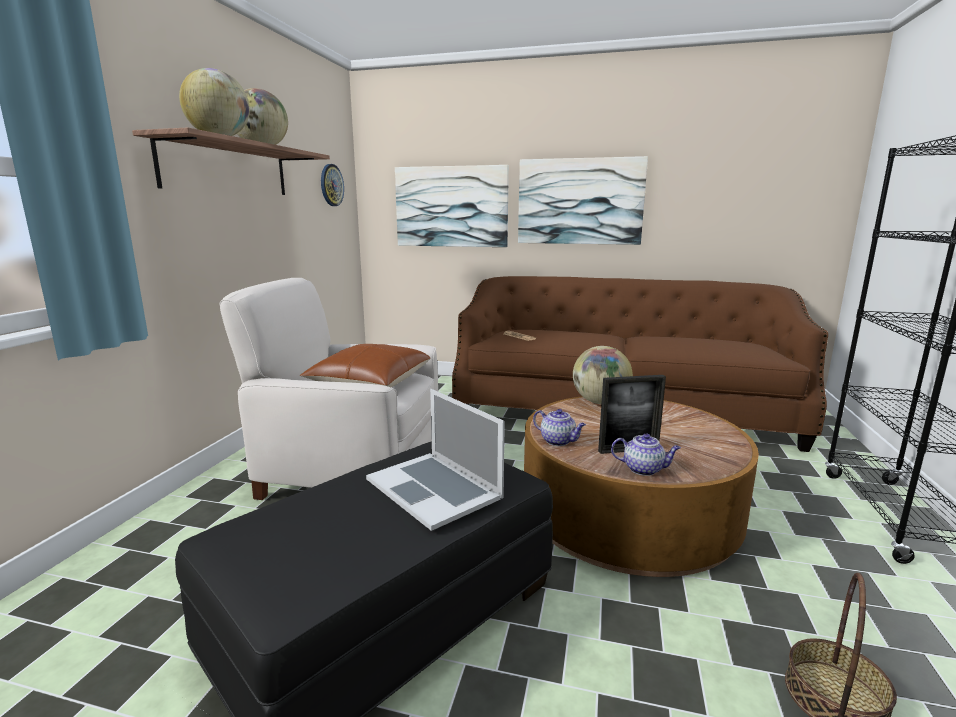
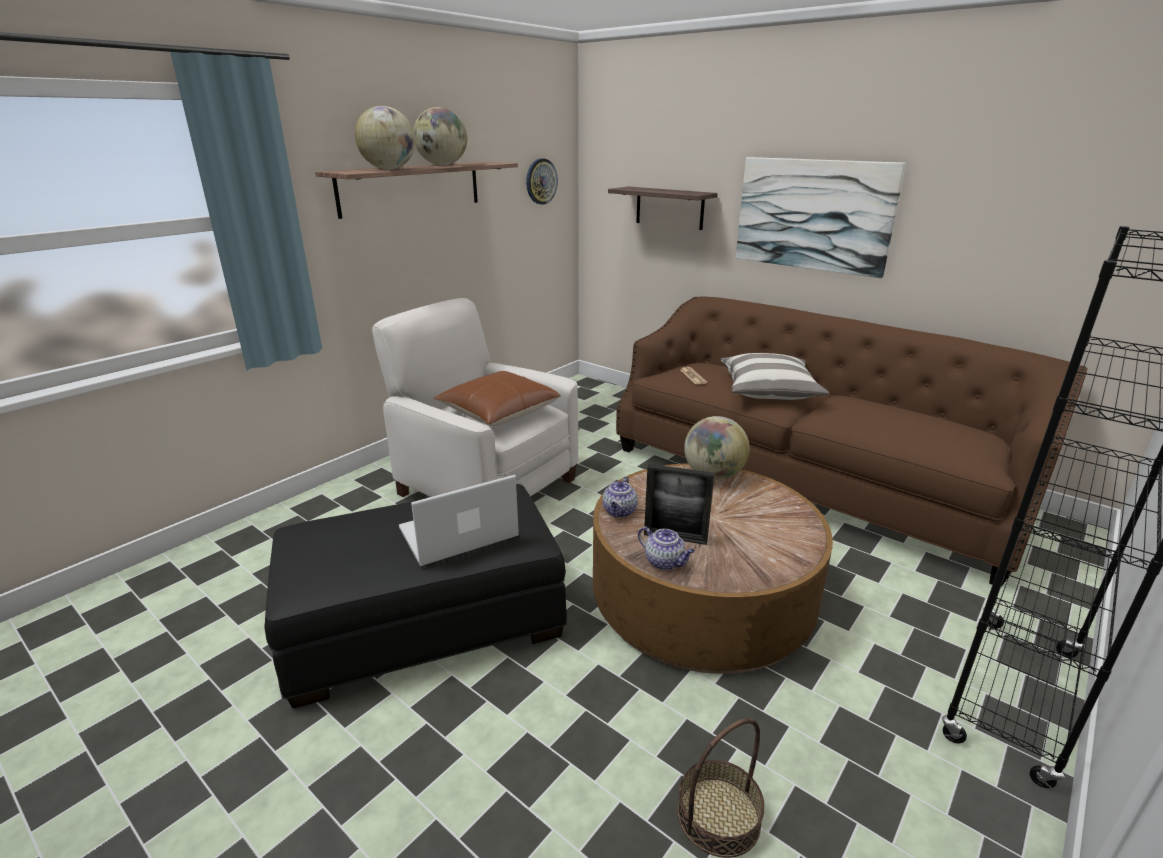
camera: 25 degrees right, 10 degrees up
laptop [366,389,505,531] -> laptop turned 75 degrees clockwise [399,475,519,566]
picture [395,165,509,247] -> shelf [608,187,718,230]
teapot [533,409,586,446] -> teapot turned 45 degrees clockwise [603,477,638,517]
none -> pillow [720,353,830,400]

